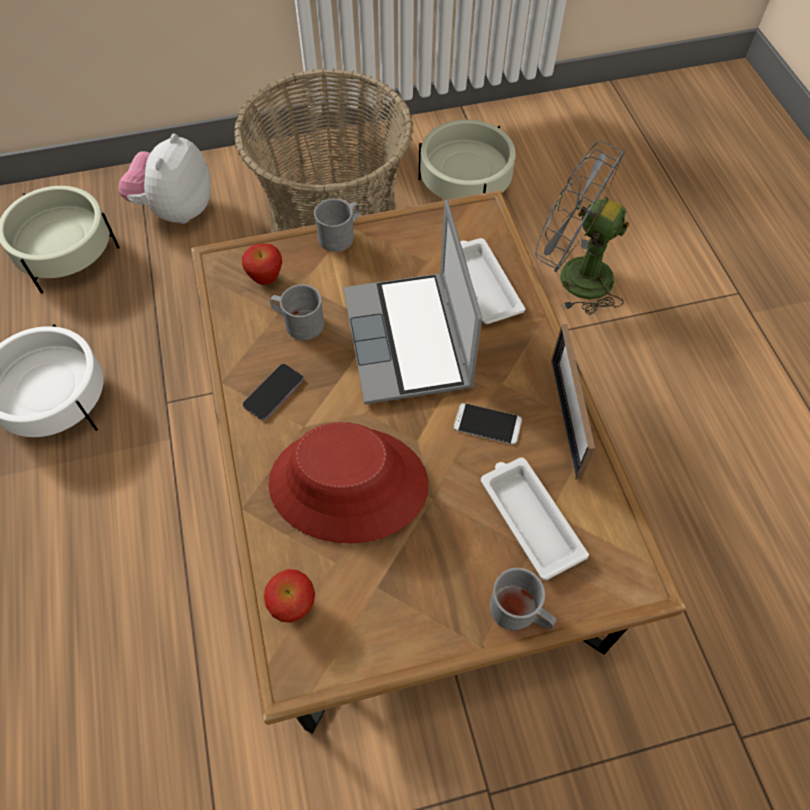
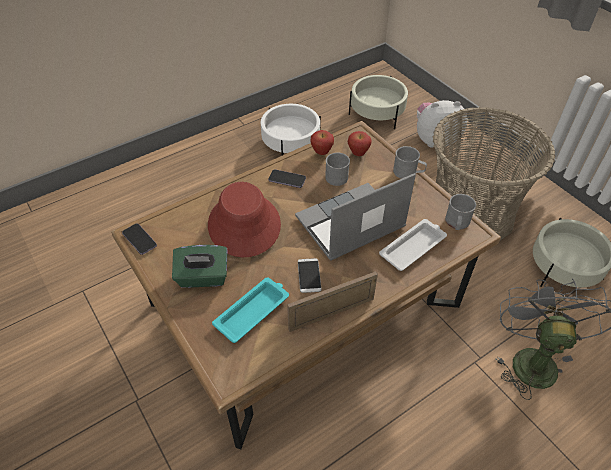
camera: 70 degrees right, 10 degrees down
apple [264,569,315,623] -> apple moved to [310,130,334,155]
white tray [481,458,589,580] -> turquoise tray [212,277,289,343]
grey mug [490,568,557,631] -> grey mug moved to [445,194,476,230]
none -> phone [122,224,157,255]
none -> green tissue box [172,245,228,288]

